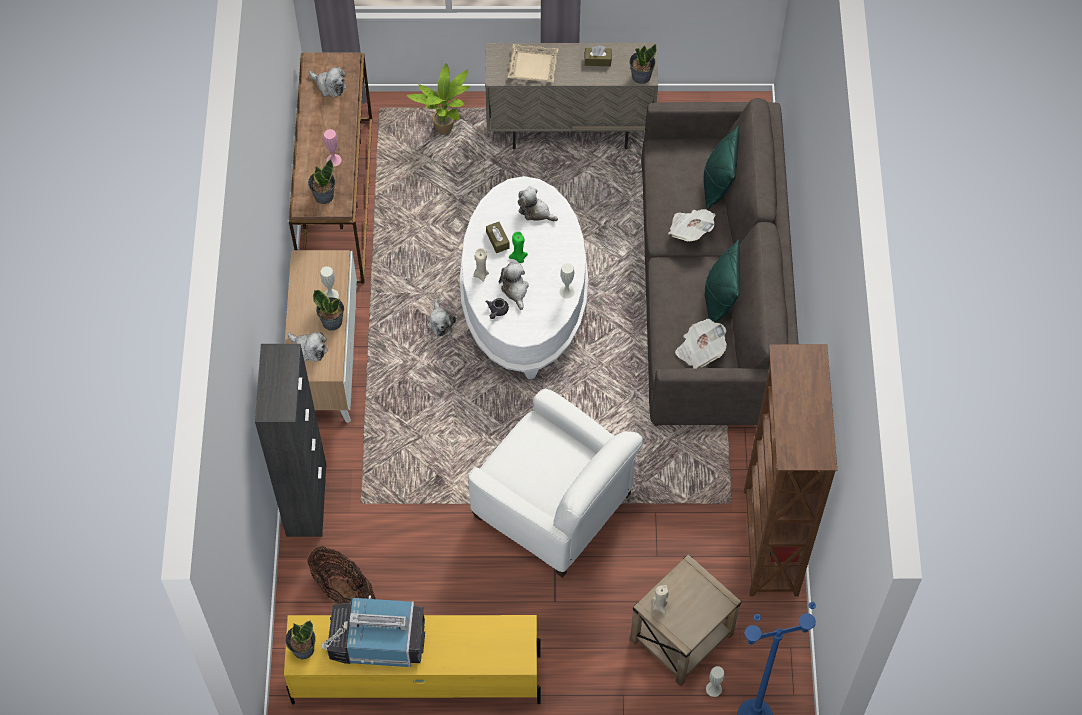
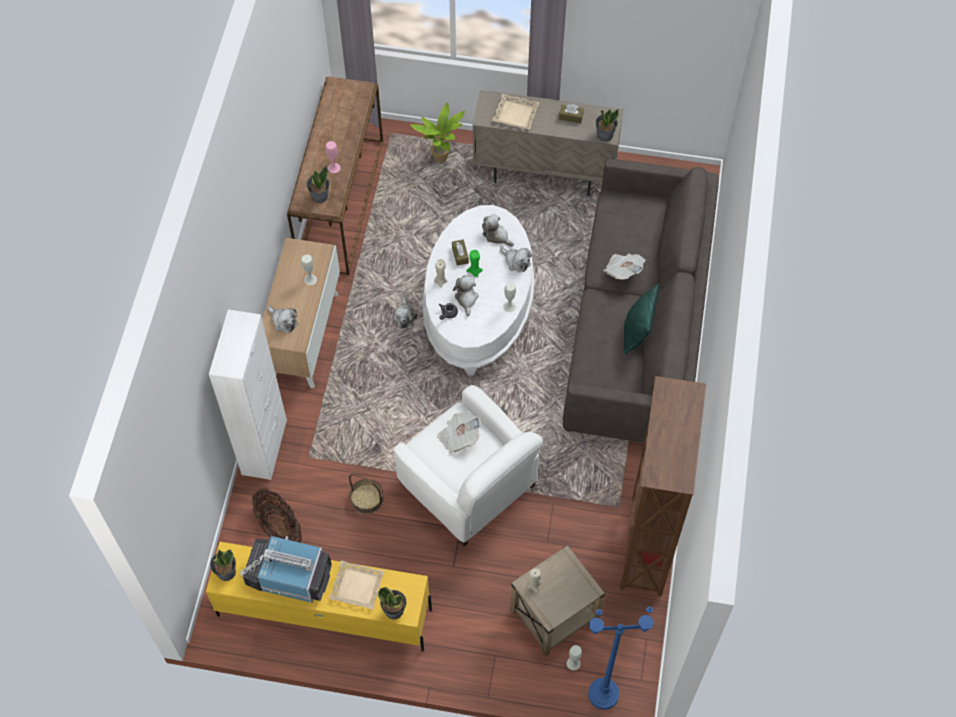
camera: 10 degrees right, 0 degrees up
black cabinet [255,344,326,537] -> white cabinet [209,309,287,480]
plush toy [309,67,347,97] -> plush toy moved to [500,246,532,272]
potted plant [313,290,344,331] -> potted plant moved to [378,587,406,620]
newspaper [675,319,727,368] -> newspaper moved to [437,411,482,454]
green pillow [703,126,739,210] -> none
none -> beige tray [329,561,385,609]
none -> basket [349,473,384,514]

